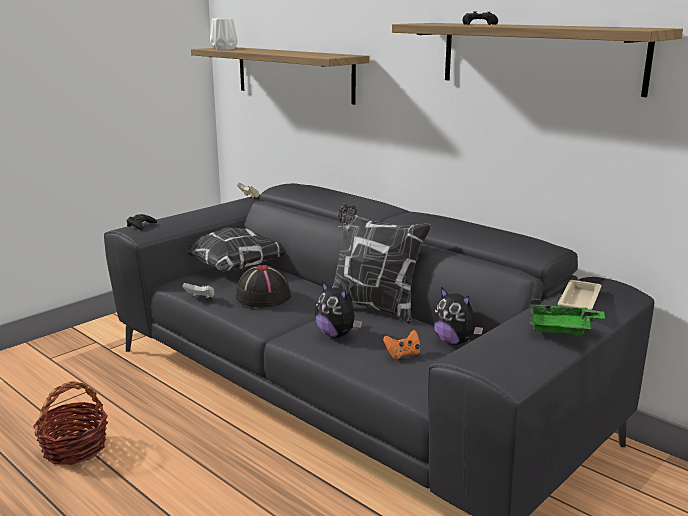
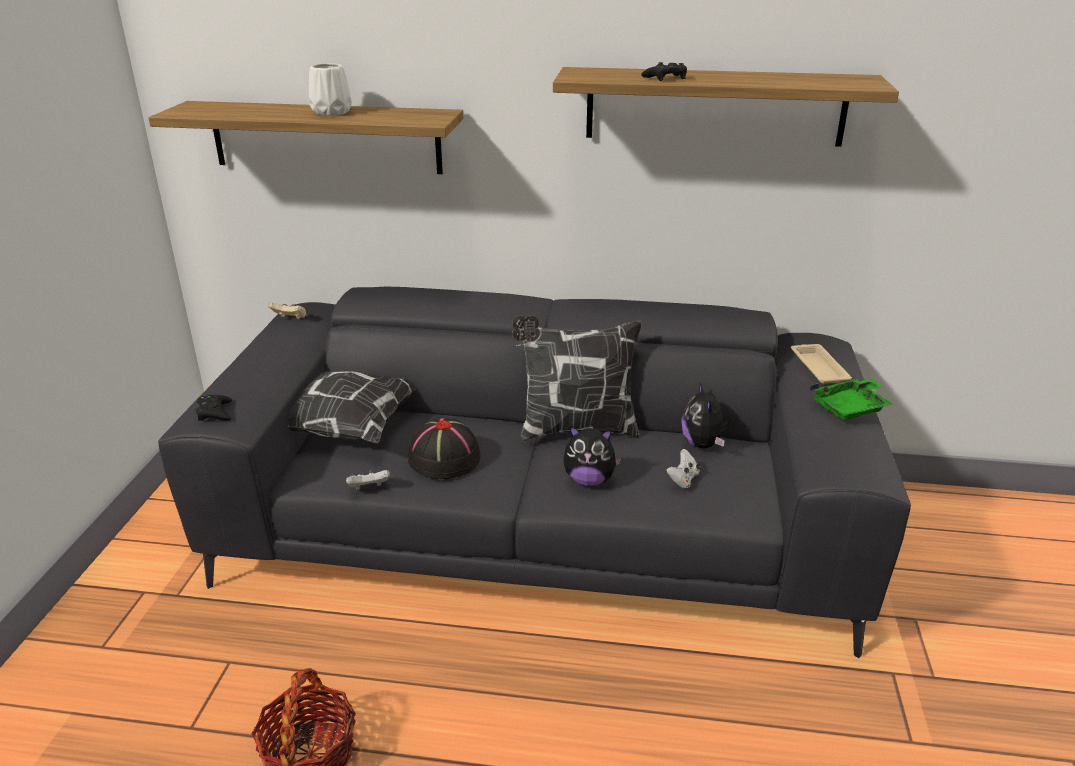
camera: 35 degrees left, 10 degrees up
white vase [210,18,238,50] -> white vase moved to [309,63,352,116]
orange game controller [383,330,420,359] -> white game controller [666,449,701,488]
plush toy [433,287,483,345] -> plush toy turned 75 degrees clockwise [681,382,731,448]

